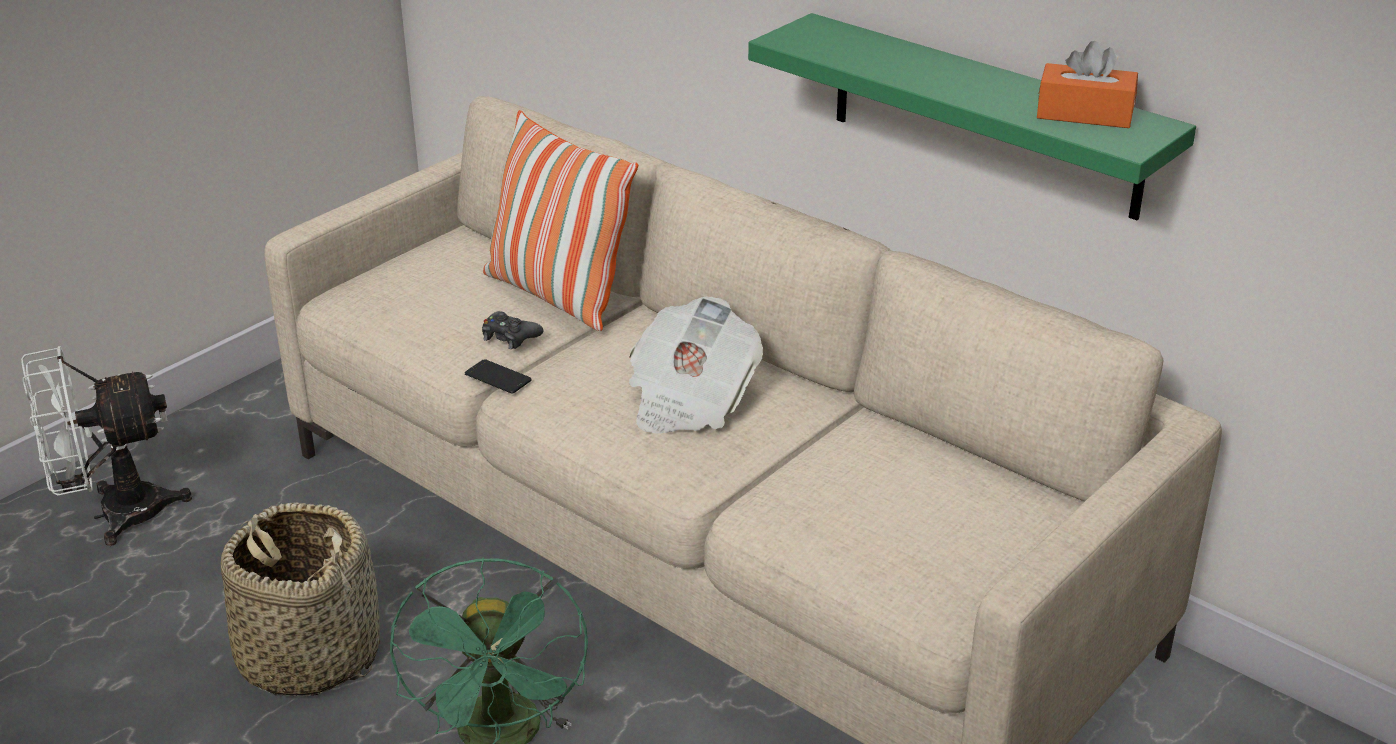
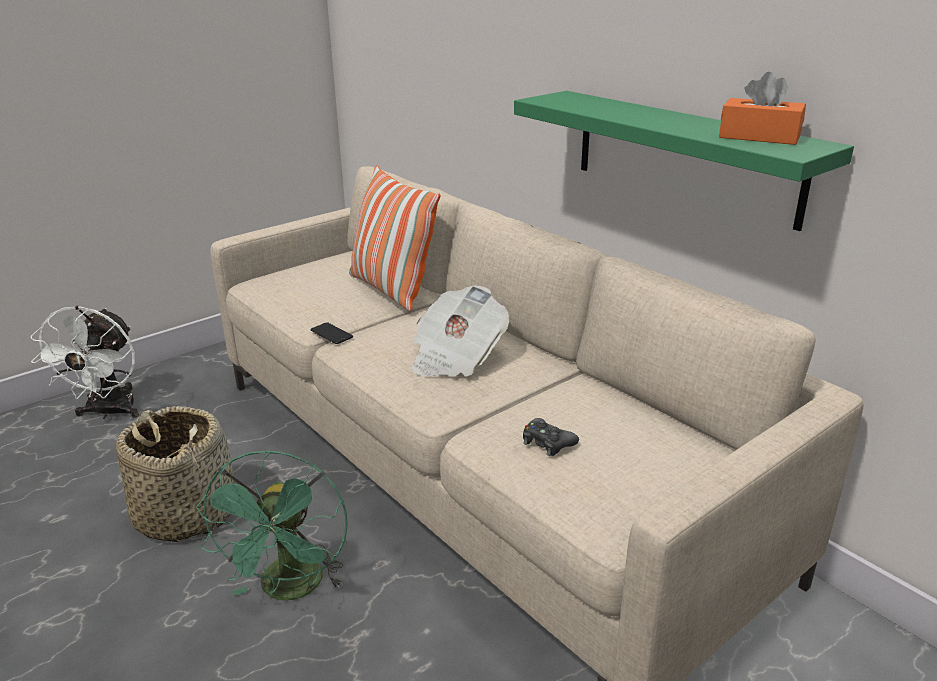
camera: 10 degrees right, 5 degrees down
white fan [21,346,192,546] -> white fan turned 75 degrees counterclockwise [30,306,139,419]
black game controller [482,311,543,349] -> black game controller moved to [523,418,579,456]

